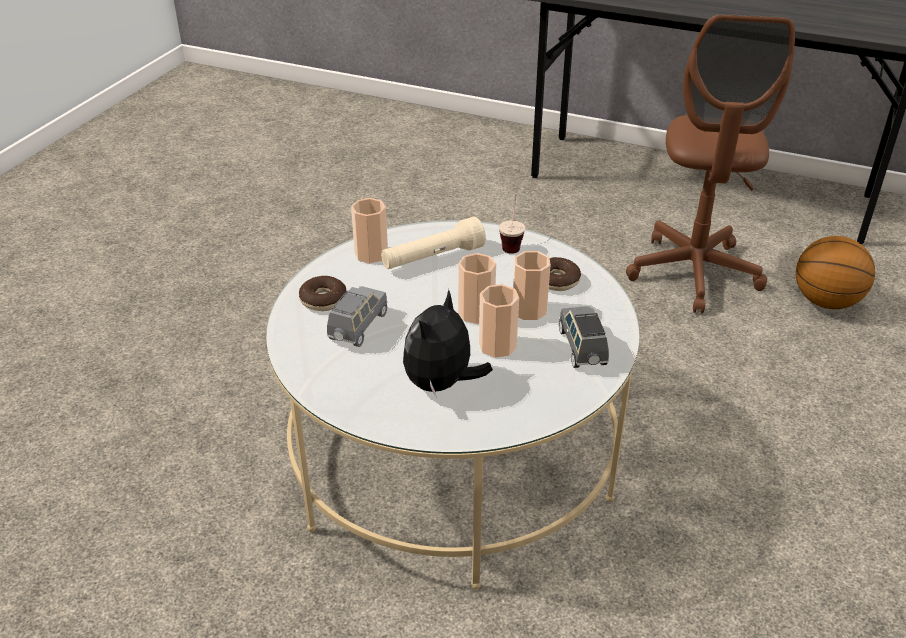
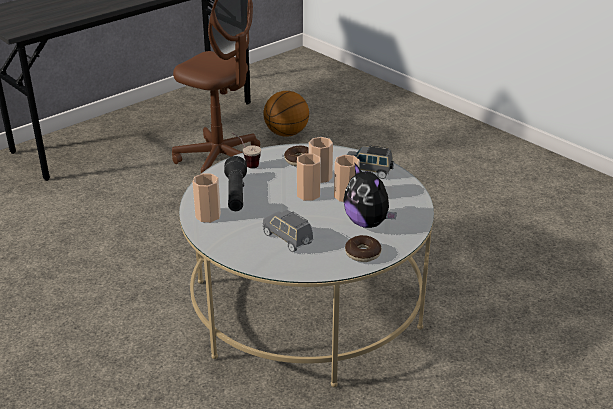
camera: 65 degrees left, 5 degrees down
donut [299,276,346,311] -> donut moved to [345,235,381,262]
beige flashlight [381,217,486,269] -> black flashlight [224,156,247,211]

